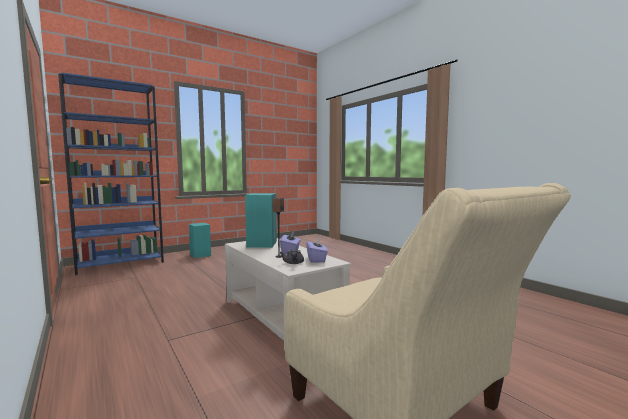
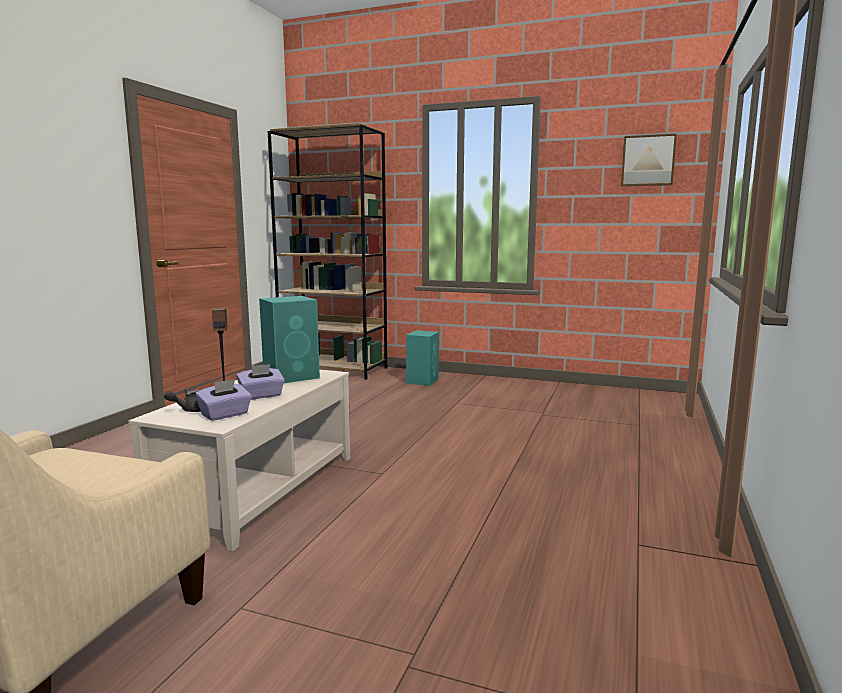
camera: 55 degrees right, 5 degrees up
blue bookcase [58,72,164,275] -> brown bookcase [268,123,387,380]
none -> picture [621,134,677,186]

